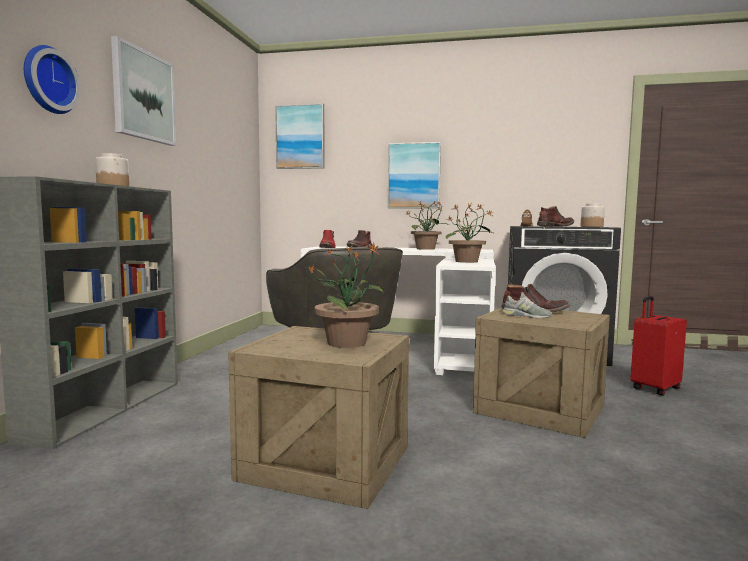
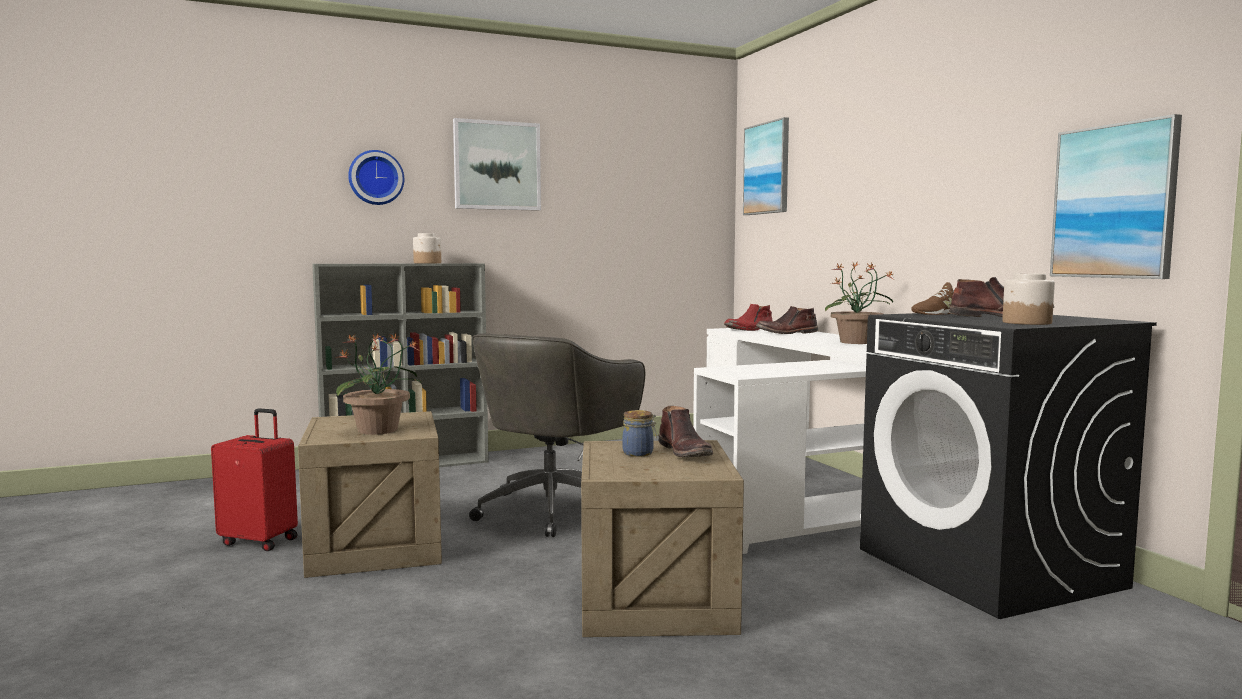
camera: 55 degrees right, 0 degrees up
picture [388,142,441,209] -> picture moved to [1050,114,1182,279]
potted plant [446,203,494,263] -> none
grey shoe [502,292,552,318] -> jar [622,410,657,457]
red suitcase [630,296,687,396] -> red suitcase moved to [211,408,298,551]

